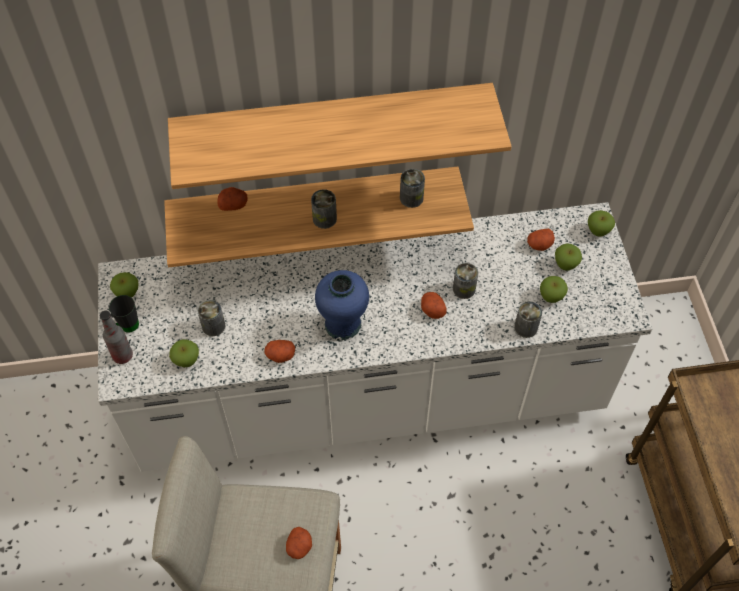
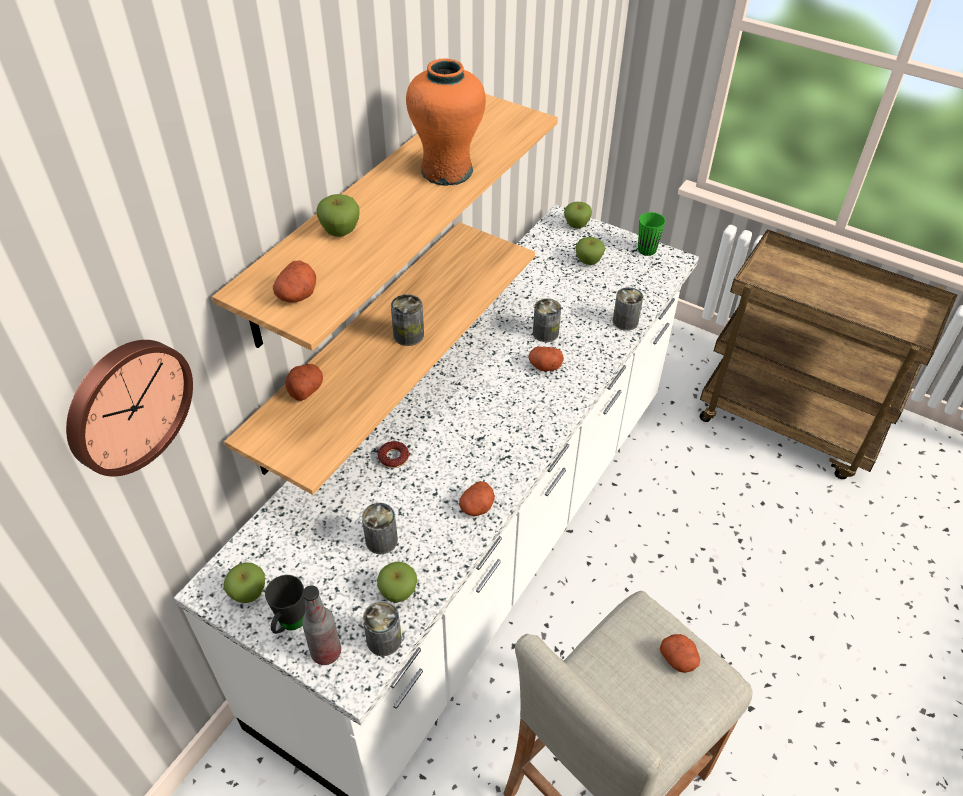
camera: 50 degrees left, 10 degrees down
blue vase [315,270,369,340] -> none
can [400,169,425,208] -> can moved to [363,601,402,656]
potato [527,229,555,251] -> potato moved to [273,260,316,303]
apple [540,276,568,303] -> apple moved to [316,194,360,237]
none -> wall clock [66,340,193,477]
none -> donut [378,441,409,468]
none -> orange vase [406,58,486,186]
none -> green mug [638,212,665,256]

